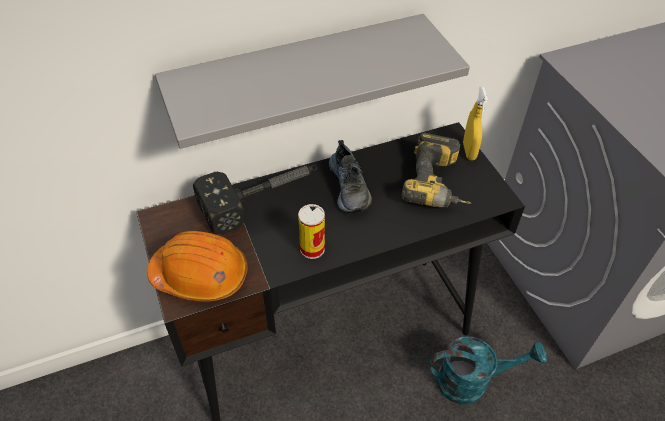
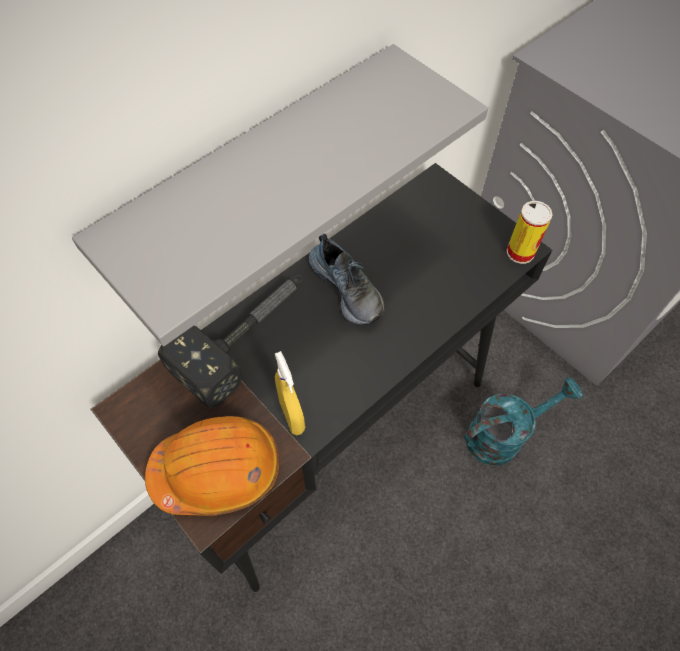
camera: 20 degrees left, 10 degrees up
can [298,204,325,259] -> can moved to [506,201,553,264]
power drill [402,132,472,208] -> none
yellow spray bottle [463,87,488,160] -> yellow spray bottle moved to [275,351,305,435]

